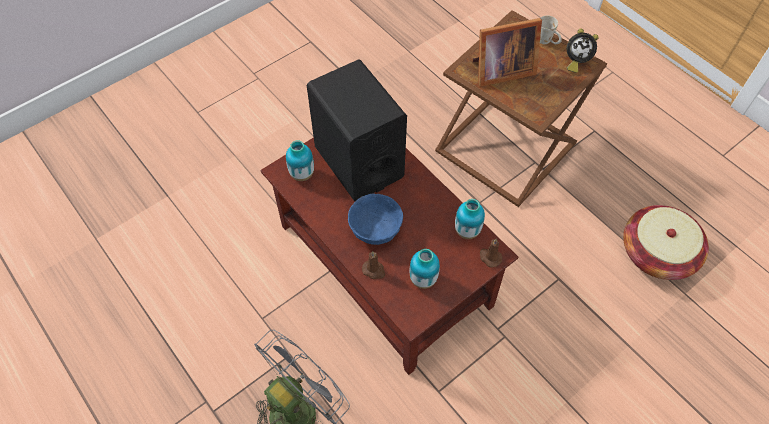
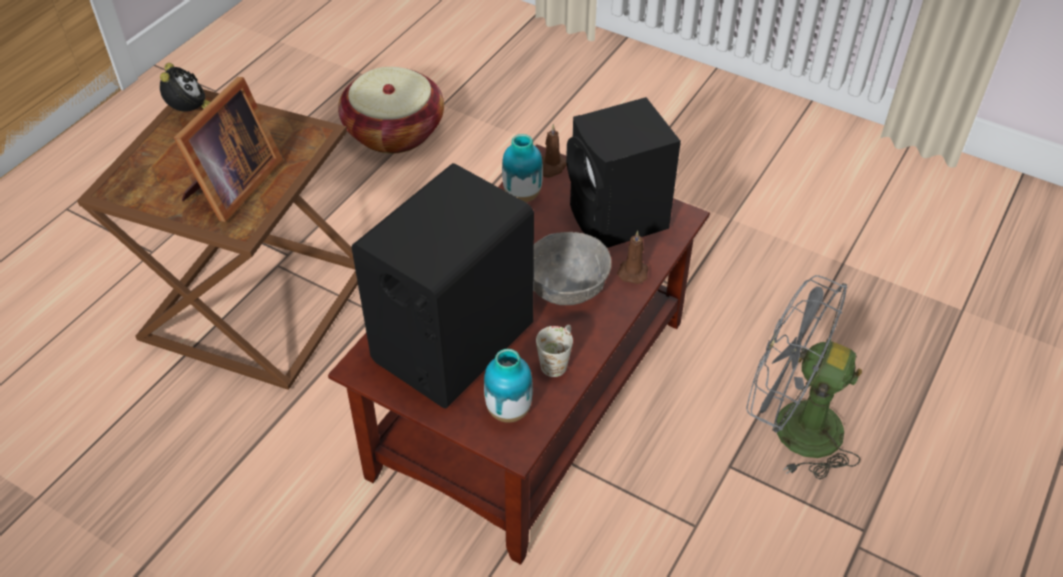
camera: 110 degrees left, 10 degrees down
blue bowl [348,193,403,245] -> grey bowl [534,232,612,305]
vase [410,249,440,289] -> black speaker [566,97,681,248]
picture frame [473,18,542,87] -> picture frame turned 60 degrees clockwise [174,77,283,222]
white mug [540,15,562,44] -> white mug moved to [536,325,573,377]

